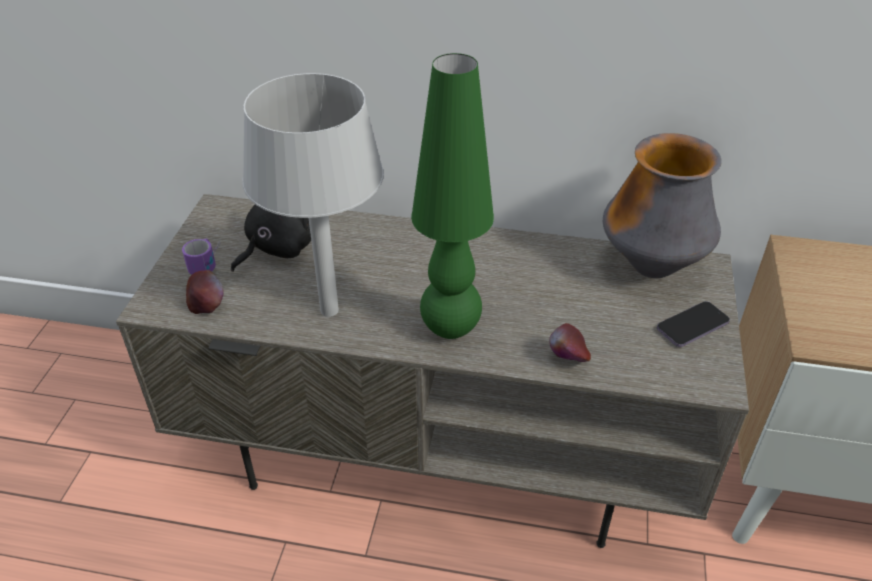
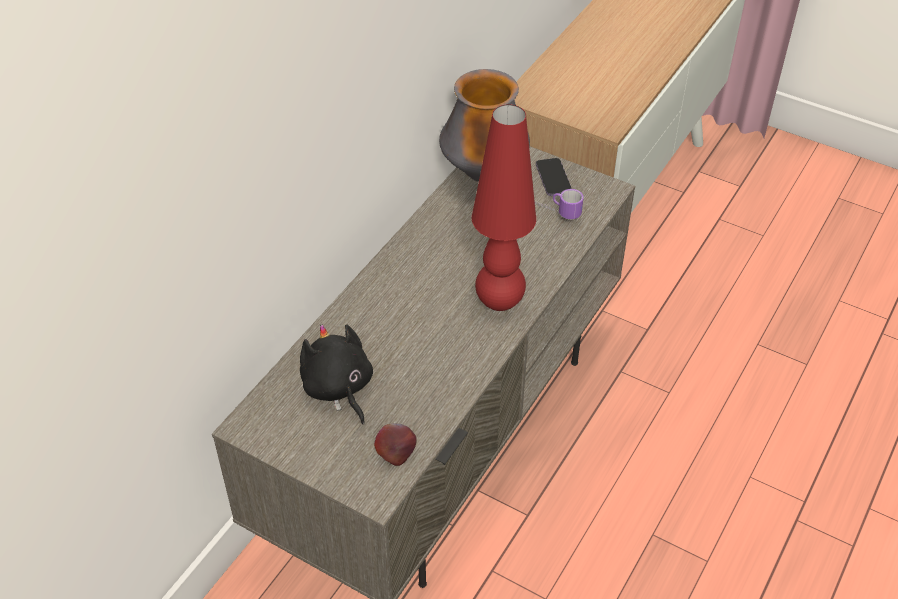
camera: 70 degrees left, 5 degrees up
mug [182,238,221,275] -> mug moved to [535,189,584,219]
grey table lamp [242,73,384,317] -> none
green table lamp [411,53,494,339] -> red table lamp [472,104,536,311]
apple [549,323,591,362] -> none

